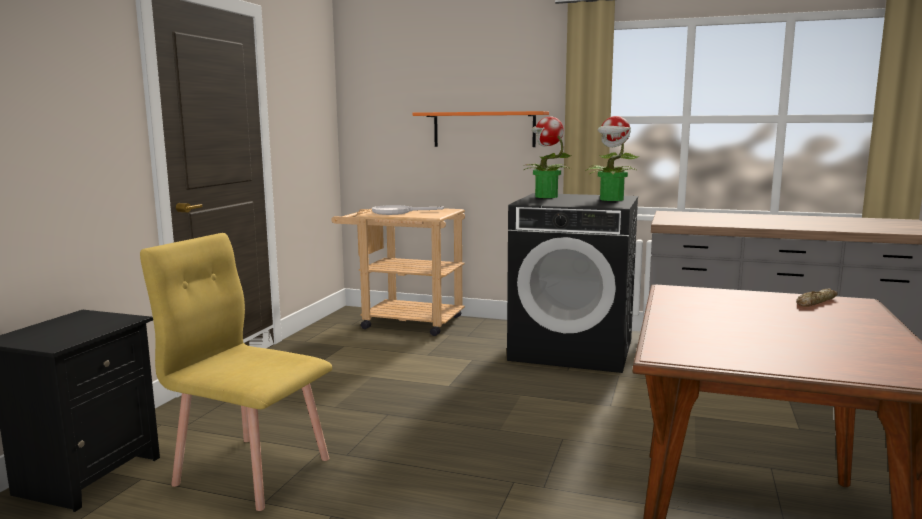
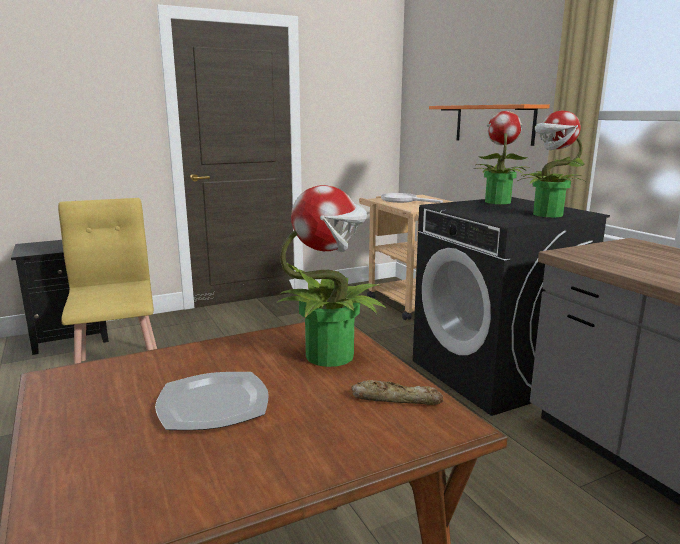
camera: 45 degrees right, 5 degrees up
none -> plate [155,372,269,430]
none -> potted plant [277,185,386,367]

